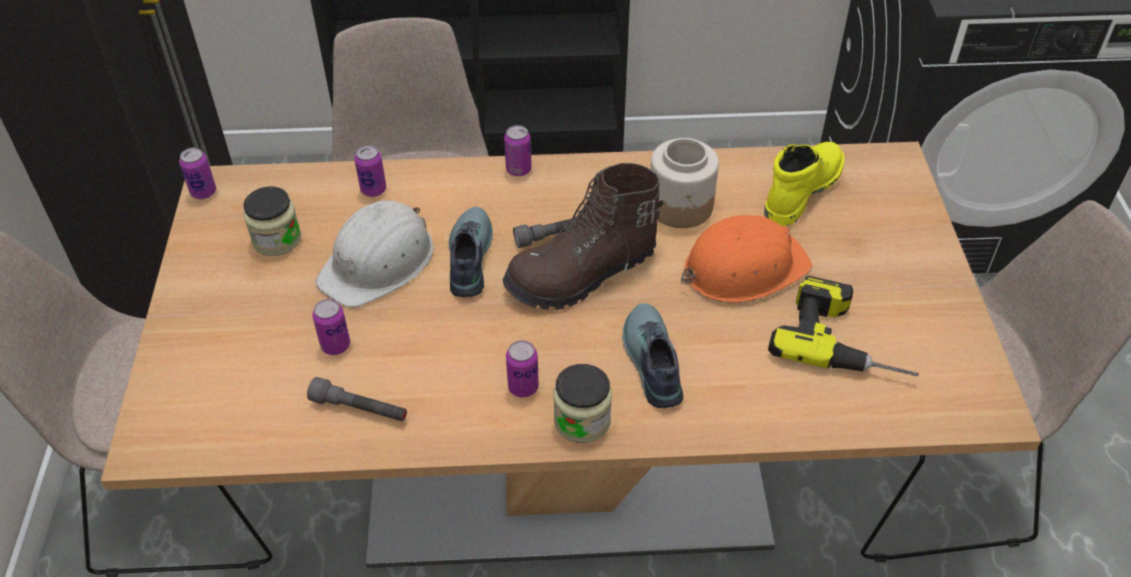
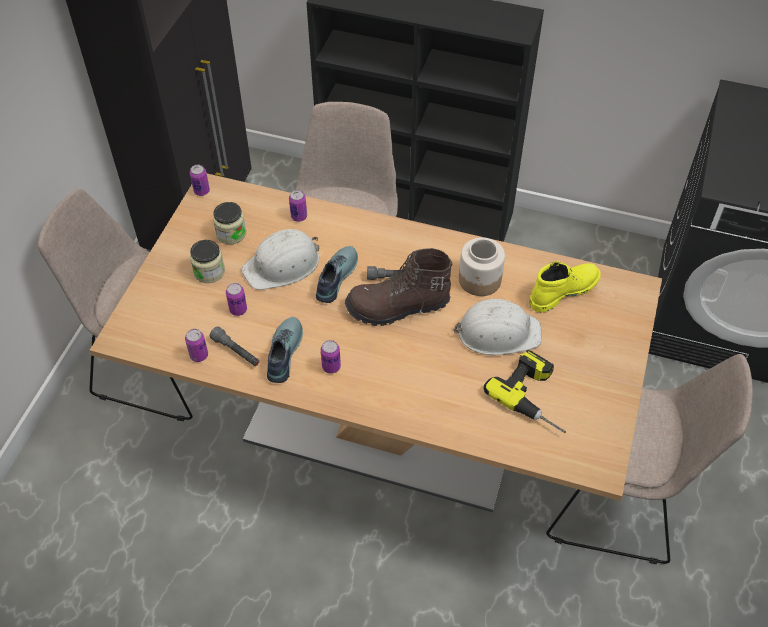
camera: 20 degrees right, 5 degrees up
can [504,125,532,176] -> can moved to [185,329,208,362]
jar [553,364,612,443] -> jar moved to [190,240,225,283]
shoe [622,303,683,408] -> shoe moved to [267,317,303,383]
orange hard hat [681,215,812,303] -> white hard hat [453,299,542,355]

